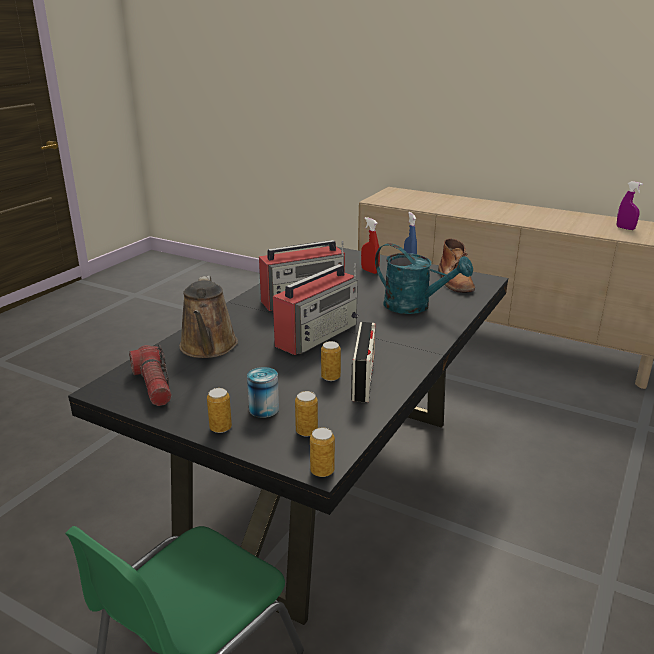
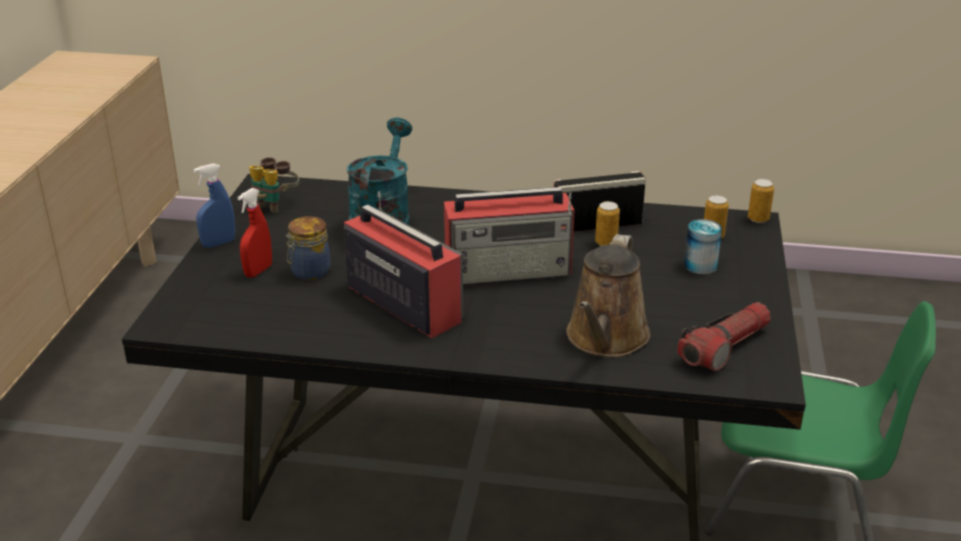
camera: 110 degrees left, 5 degrees up
brown watering can [179,276,238,358] -> brown watering can turned 135 degrees clockwise [566,234,650,357]
can [207,388,232,433] -> none
radio [273,264,359,355] -> radio turned 150 degrees clockwise [444,187,575,285]
brown boot [438,238,475,293] -> binoculars [249,157,299,213]
purple spray bottle [617,181,643,230] -> none
none -> jar [286,216,331,280]

